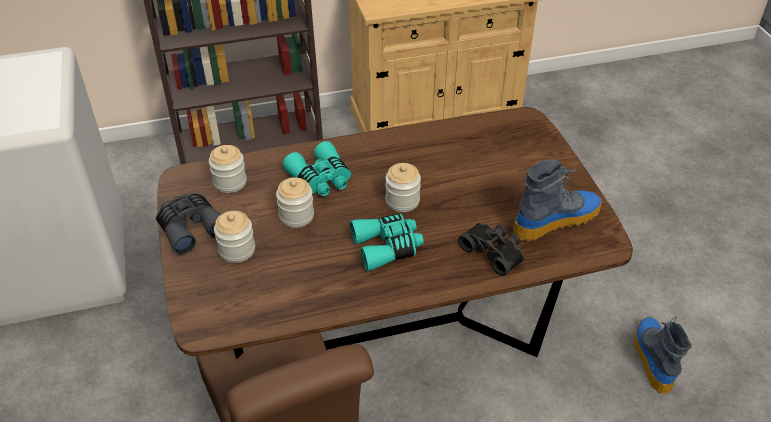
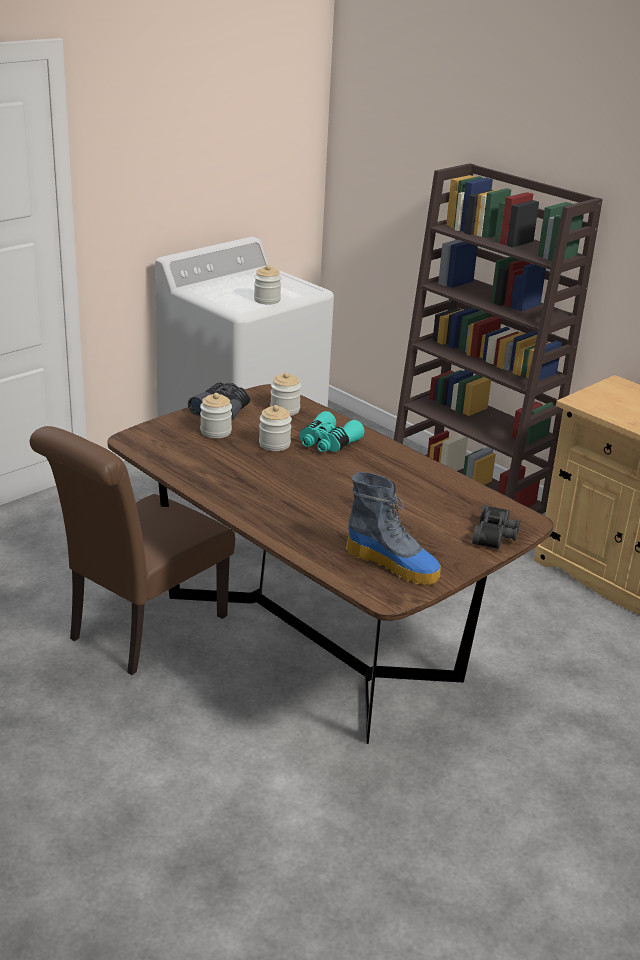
camera: 60 degrees right, 15 degrees down
turquoise binoculars [350,214,424,271] -> none
jar [385,163,421,212] -> jar moved to [254,265,281,304]
black binoculars [458,223,524,276] -> black binoculars moved to [472,505,520,549]
boot [634,317,692,394] -> none

